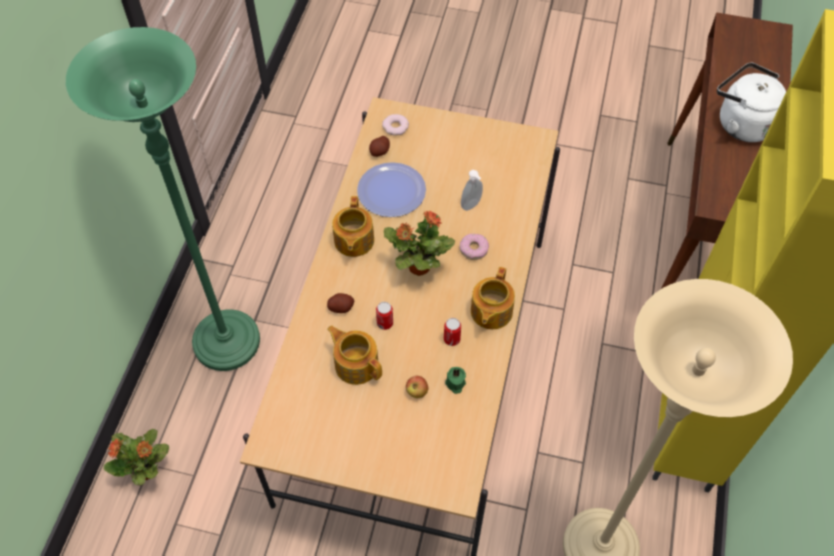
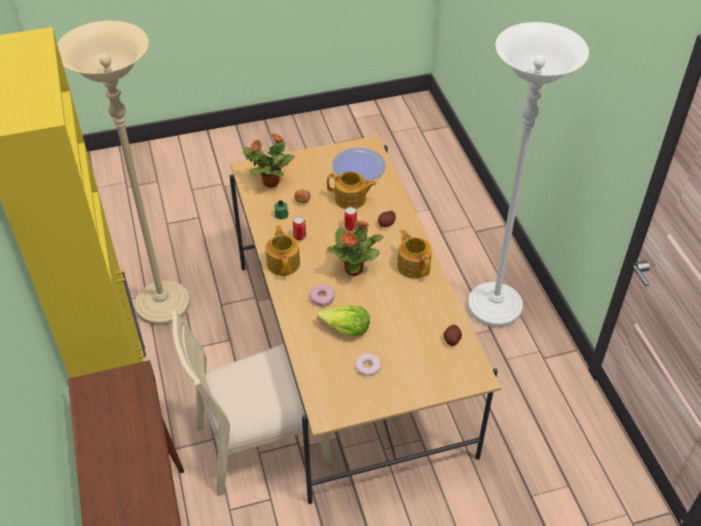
camera: 150 degrees right, 10 degrees down
green floor lamp [66,27,260,371] -> white floor lamp [468,22,589,327]
potted plant [104,429,169,485] -> potted plant moved to [243,133,295,188]
plate [357,162,426,217] -> plate moved to [332,148,386,180]
donut [382,114,409,136] -> donut moved to [355,353,381,376]
soap dispenser [461,170,483,211] -> lettuce [317,305,370,336]
white kettle [717,63,786,142] -> none
none -> beige chair [171,310,333,496]

